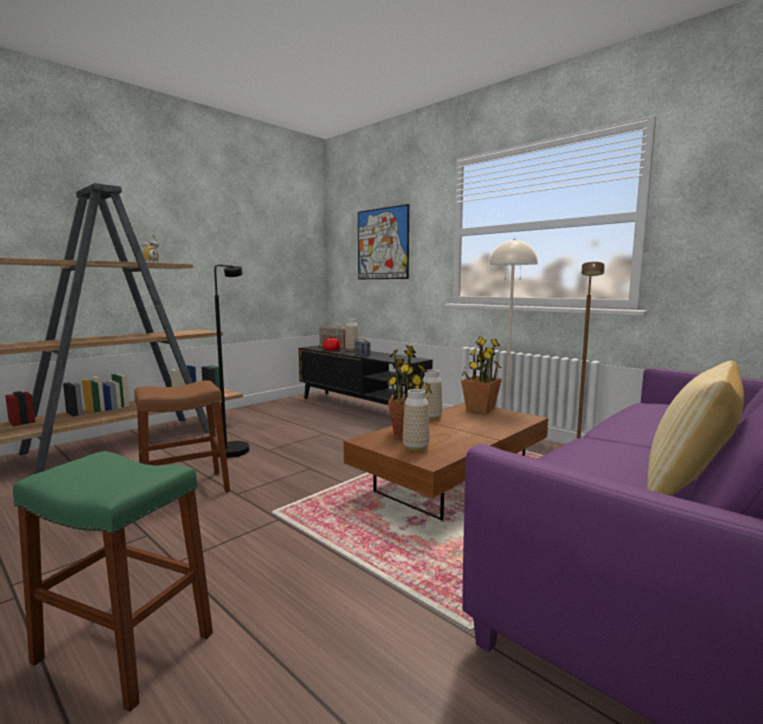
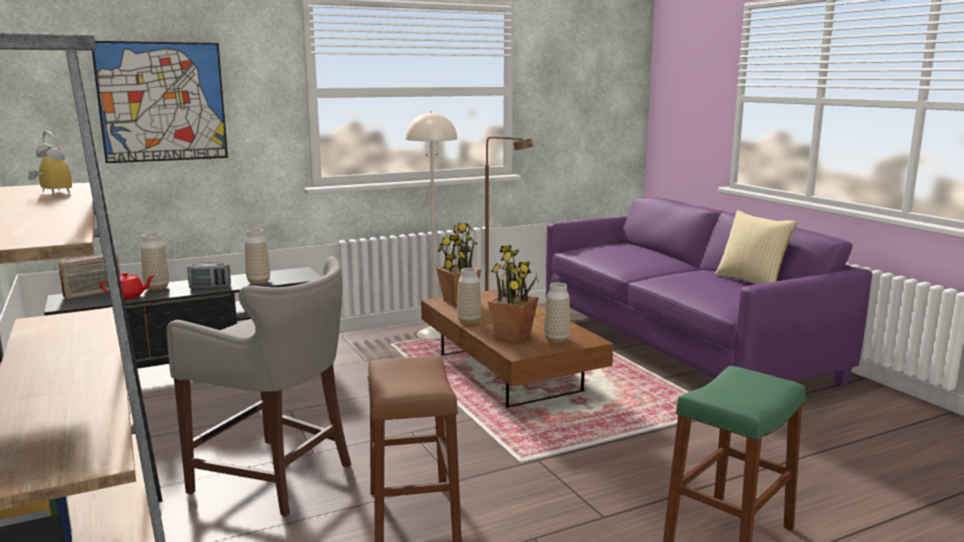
camera: 70 degrees left, 5 degrees up
black floor lamp [214,264,249,458] -> grey stool [166,256,351,517]
none -> vase [245,229,270,284]

